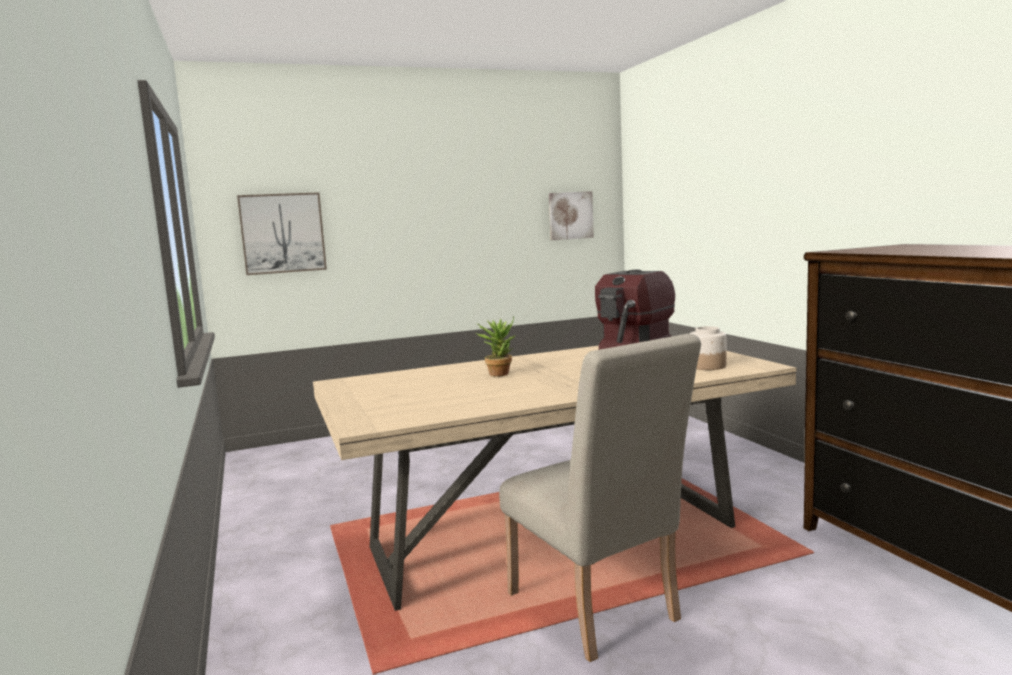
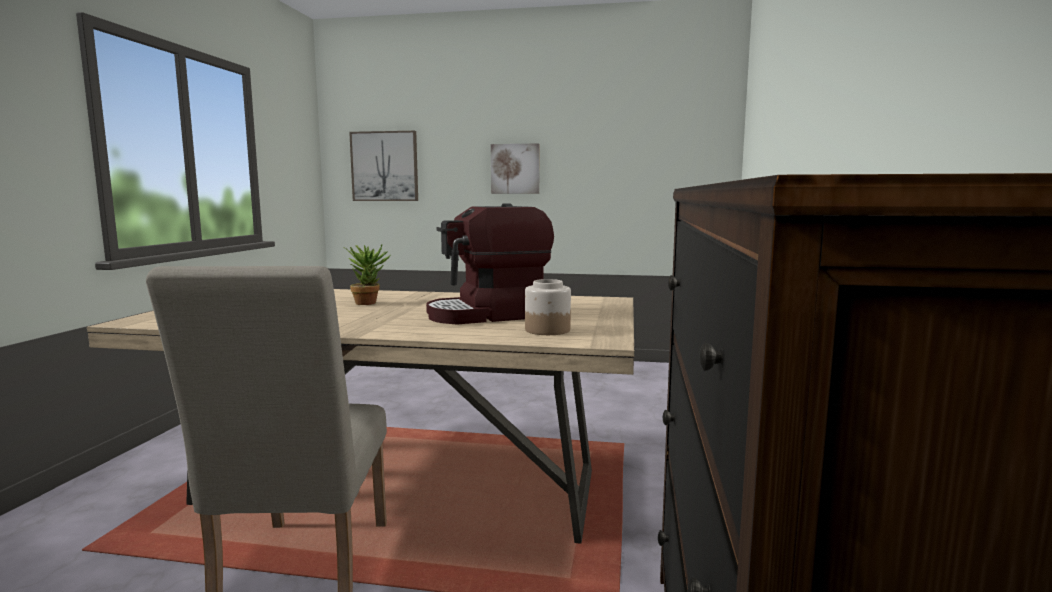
camera: 30 degrees right, 0 degrees up
picture [549,191,594,240] -> picture moved to [491,143,540,194]

